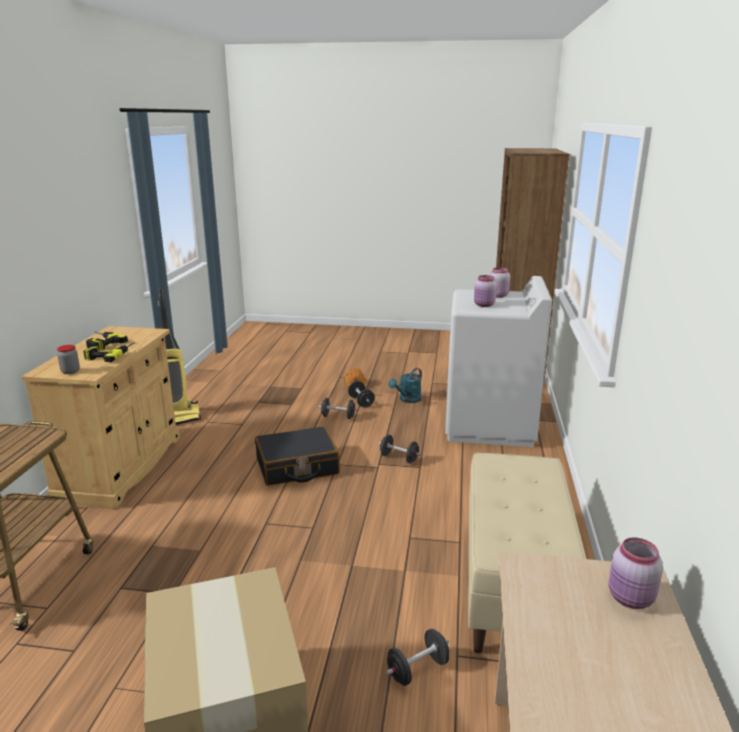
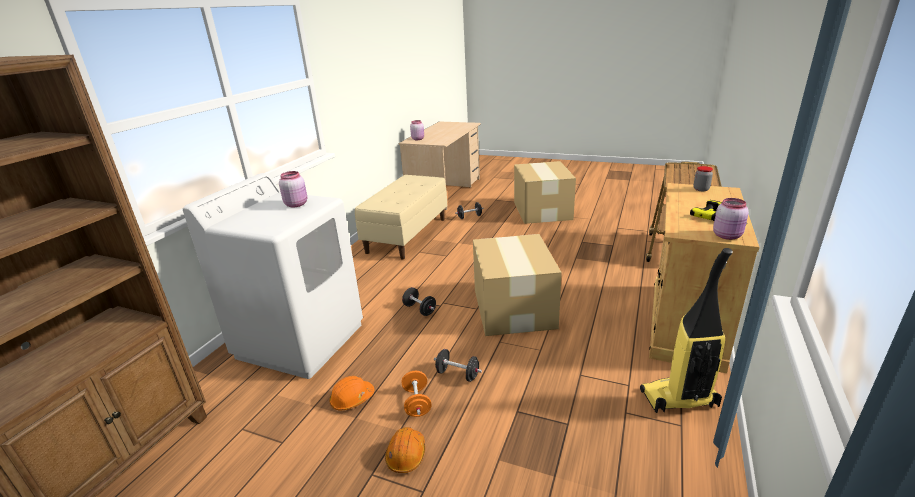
camera: 165 degrees left, 5 degrees up
power drill [84,342,134,362] -> none
black suitcase [255,426,340,486] -> cardboard box [473,234,562,336]
black dumbbell [348,381,375,407] -> orange dumbbell [402,371,431,417]
turquoise watering can [389,368,422,403] -> orange hard hat [329,376,374,411]
pink jar [490,267,510,298] -> pink jar moved to [713,198,749,240]

